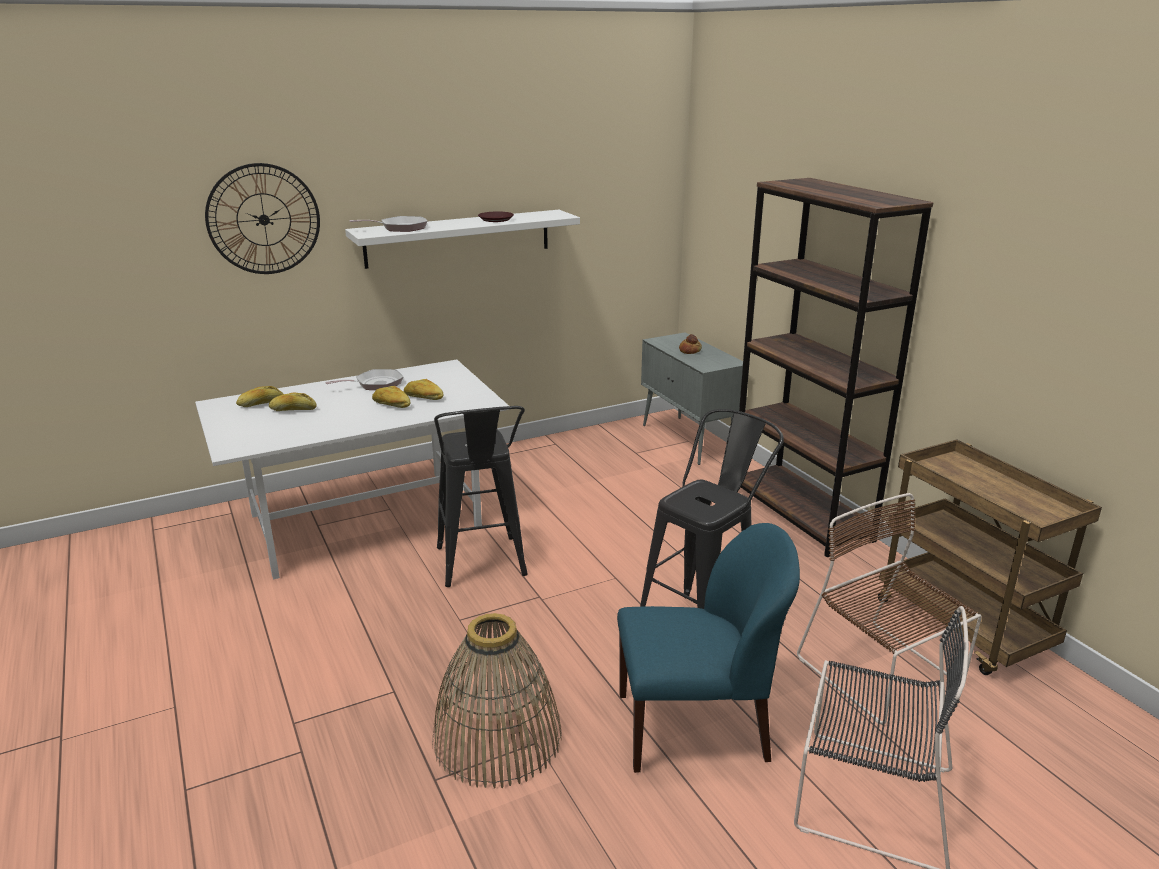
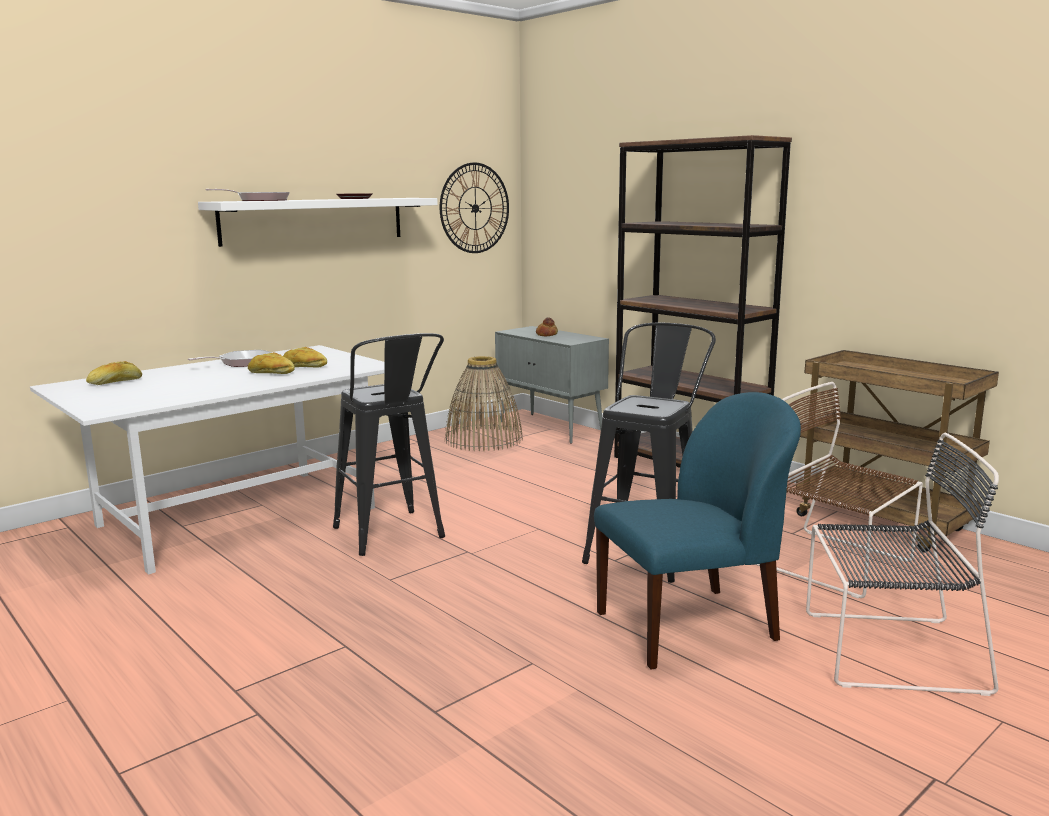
camera: 15 degrees left, 10 degrees down
wall clock [205,163,320,274] -> wall clock moved to [440,162,509,253]
bread [269,393,317,411] -> none
basket [433,613,562,789] -> basket moved to [445,356,523,451]

